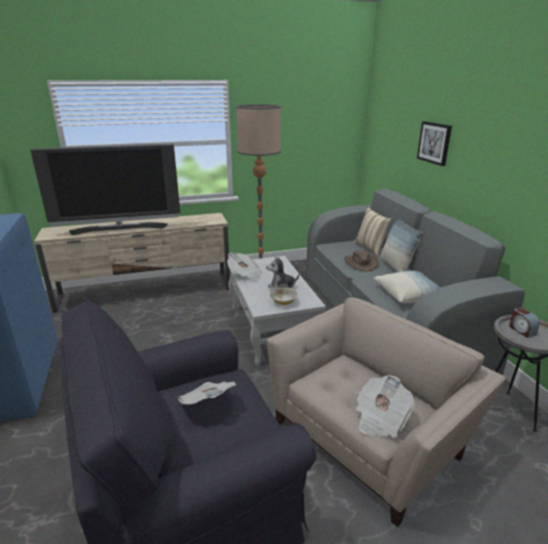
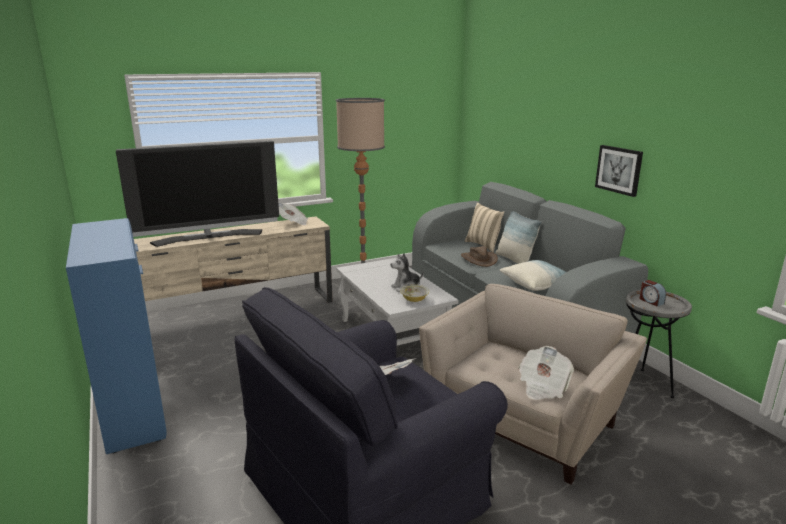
camera: 10 degrees left, 5 degrees down
newspaper [227,253,262,281] -> newspaper moved to [278,203,308,225]
picture [417,121,452,166] -> picture moved to [595,145,643,197]

